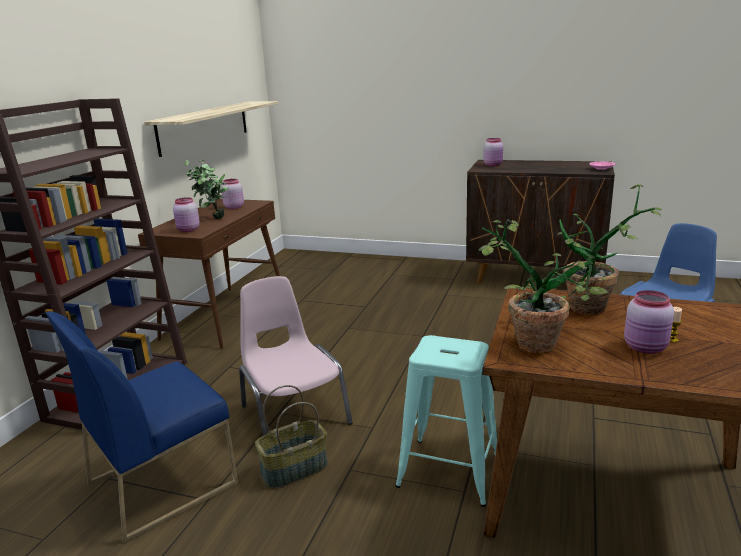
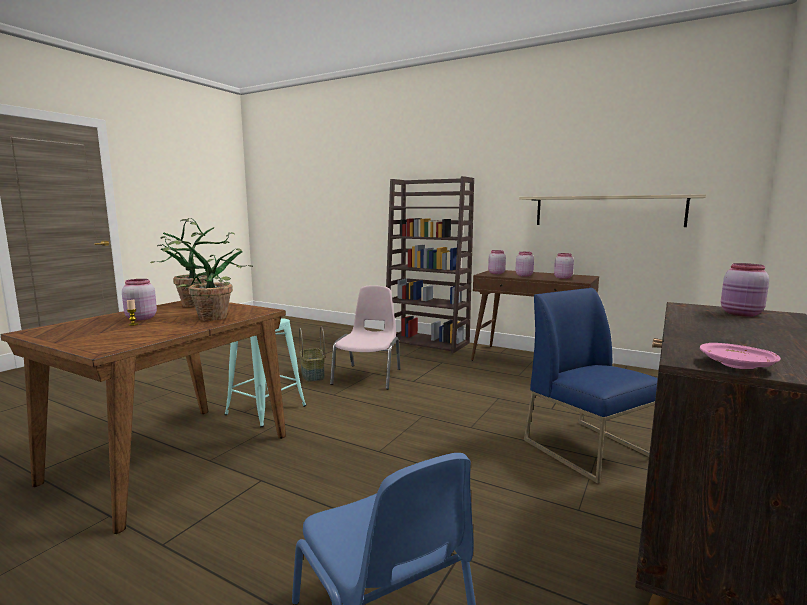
camera: 100 degrees right, 10 degrees down
blue chair [46,311,238,544] -> blue chair moved to [524,288,658,484]
potted plant [184,160,228,219] -> pink jar [516,252,534,276]
pink chair [239,276,353,436] -> pink chair turned 60 degrees counterclockwise [330,285,401,389]

